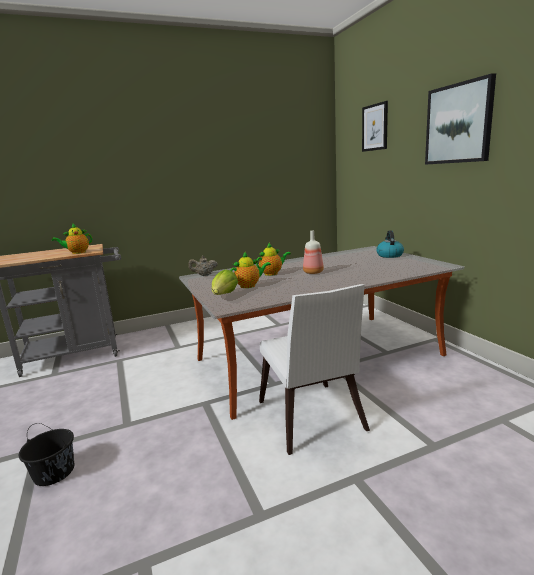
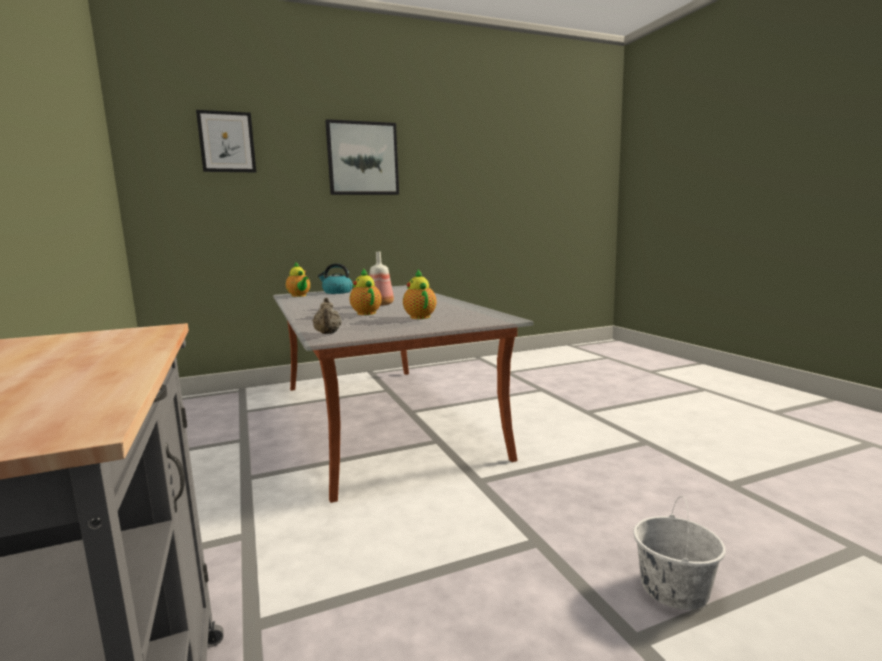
camera: 90 degrees left, 5 degrees down
black bucket [18,423,74,486] -> white bucket [633,496,726,610]
teapot [52,223,92,254] -> teapot moved to [286,262,311,297]
lettuce [212,269,238,295] -> none
white chair [259,284,370,455] -> none

